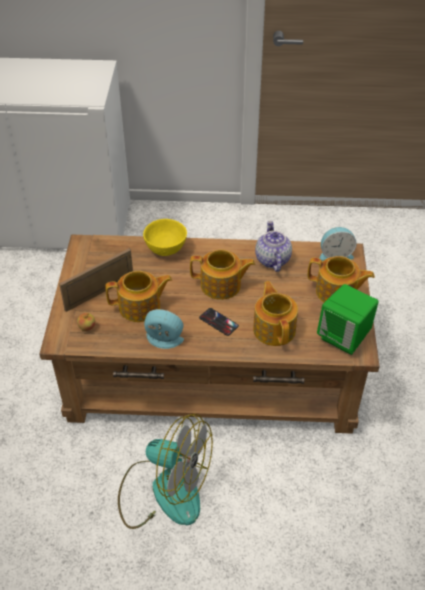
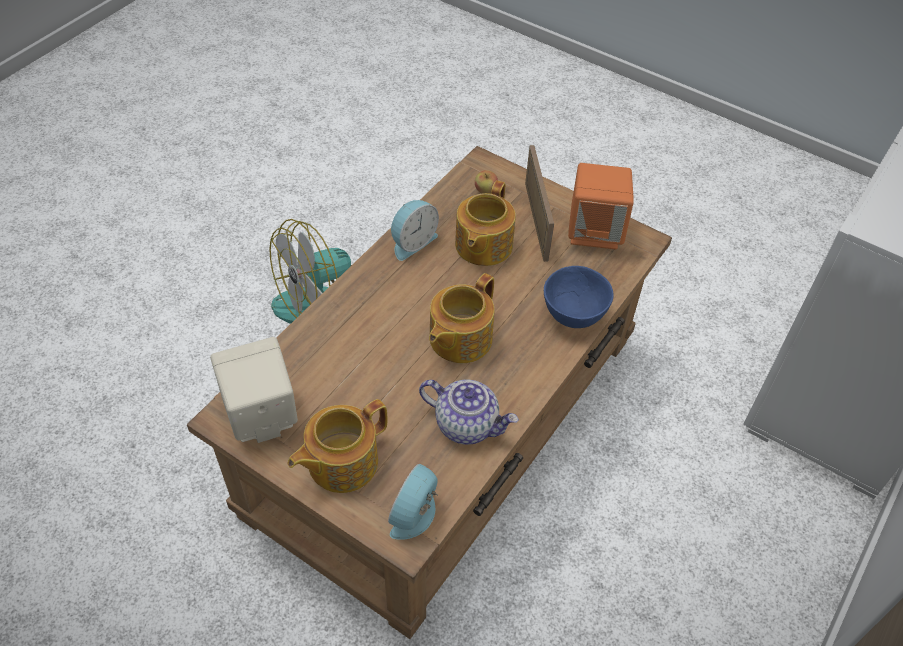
camera: 120 degrees right, 5 degrees up
yellow bowl [143,219,187,256] -> blue bowl [544,266,614,328]
phone [199,308,239,336] -> none
teapot [253,281,298,346] -> none
green speaker [317,284,379,355] -> beige speaker [210,337,298,443]
none -> orange speaker [568,163,633,249]

